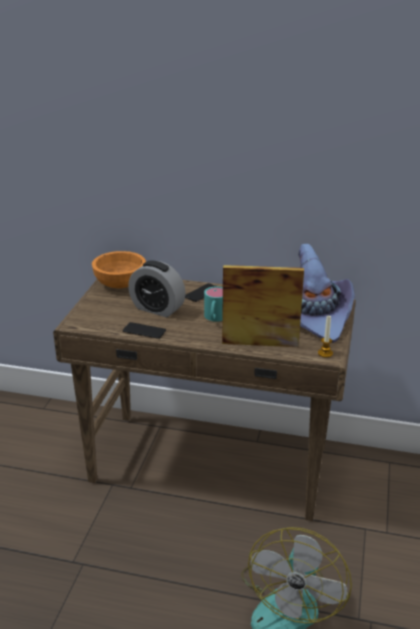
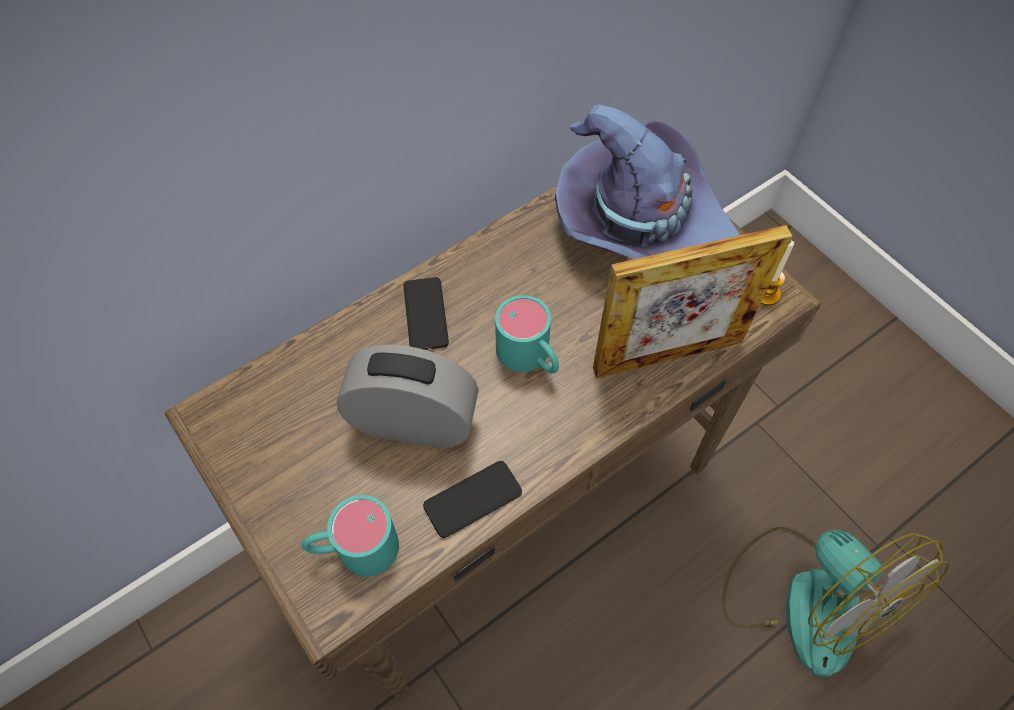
camera: 50 degrees left, 30 degrees up
orange bowl [92,251,146,288] -> none
alarm clock [128,261,186,317] -> alarm clock turned 150 degrees counterclockwise [337,344,479,448]
picture frame [222,265,304,347] -> picture frame turned 150 degrees counterclockwise [593,225,792,378]
none -> turquoise mug [302,495,399,577]

